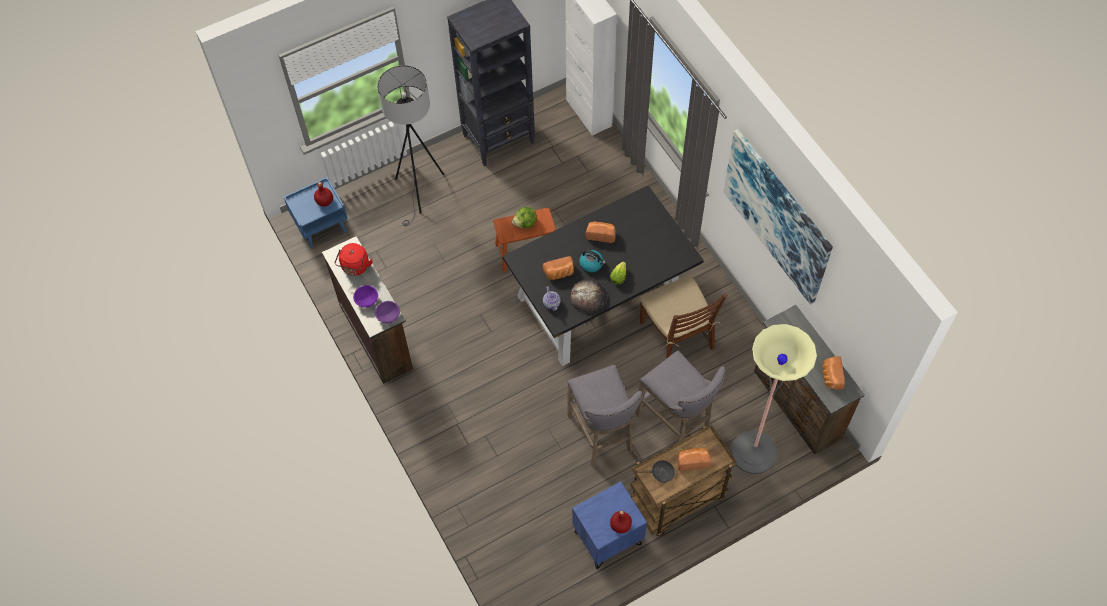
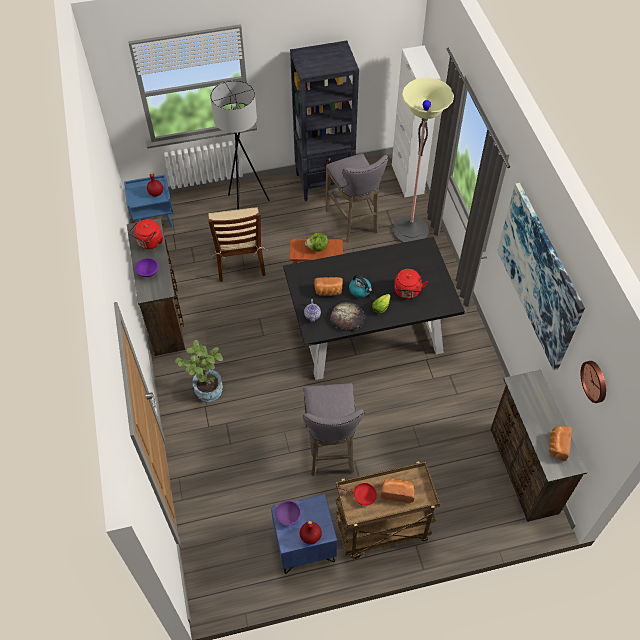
camera: 15 degrees right, 5 degrees down
purple bowl [375,301,400,323] -> purple bowl moved to [275,500,302,526]
bread [585,221,616,243] -> none
black frying pan [635,460,675,483] -> red frying pan [337,483,377,506]
grey stool [636,351,726,443] -> grey stool moved to [326,153,388,243]
brown chair [640,275,727,359] -> brown chair moved to [208,207,268,282]
floor lamp [731,324,817,474] -> floor lamp moved to [392,78,454,243]
none -> potted plant [175,340,223,402]
none -> red kettle [394,269,428,299]
none -> wall clock [580,361,606,403]

